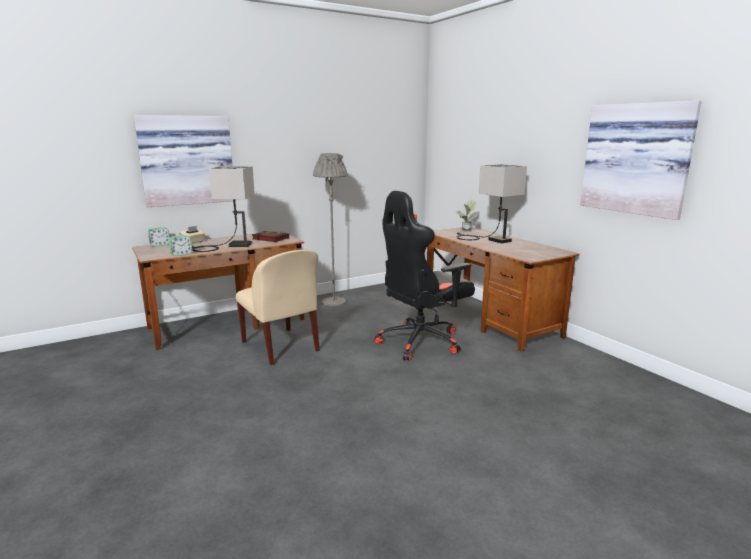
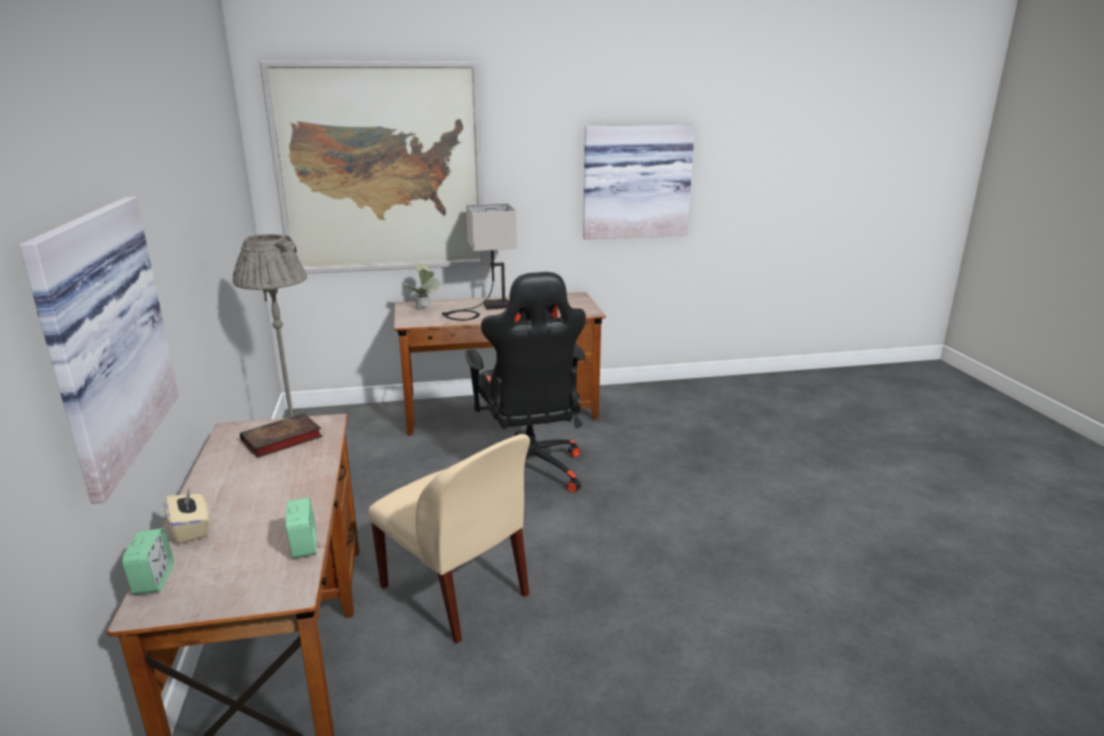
camera: 70 degrees left, 5 degrees up
table lamp [192,166,255,252] -> none
beige chair [236,250,320,365] -> beige chair turned 60 degrees clockwise [368,434,530,643]
none -> picture [259,61,485,274]

